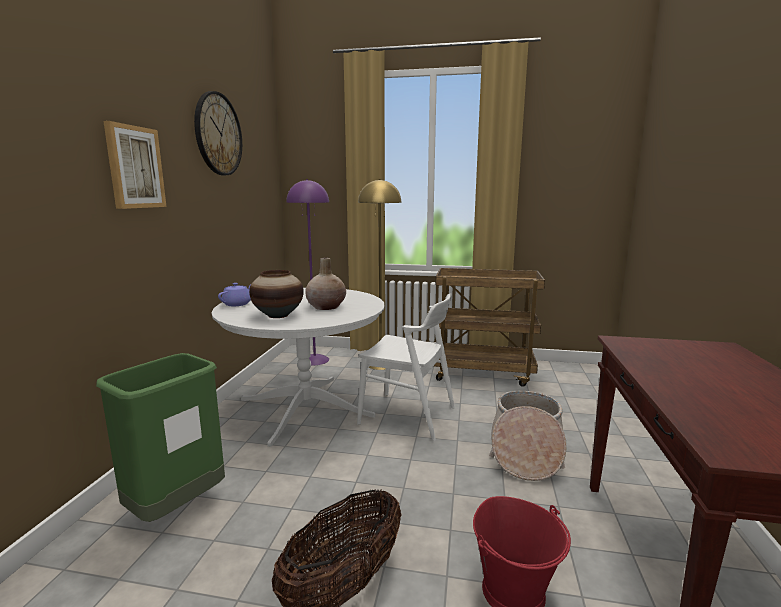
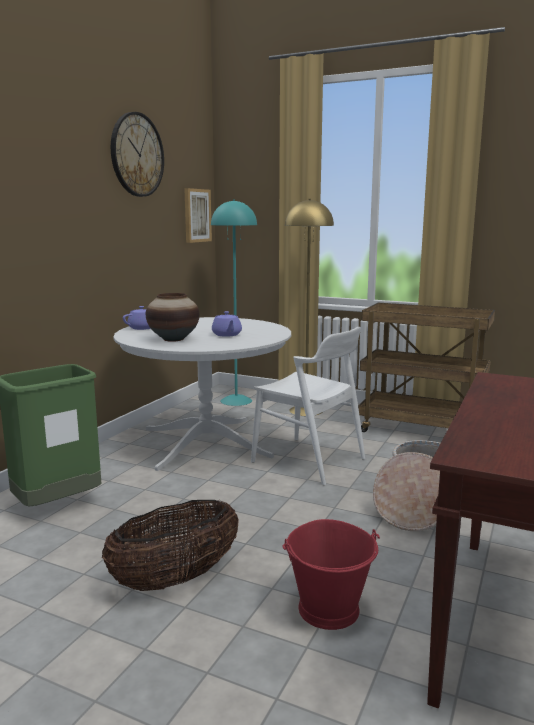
camera: 15 degrees right, 0 degrees up
picture [103,121,167,209] -> picture moved to [184,188,212,243]
purple floor lamp [286,179,329,366] -> turquoise floor lamp [211,200,257,406]
beige vase [305,258,346,310] -> purple teapot [212,311,242,337]

